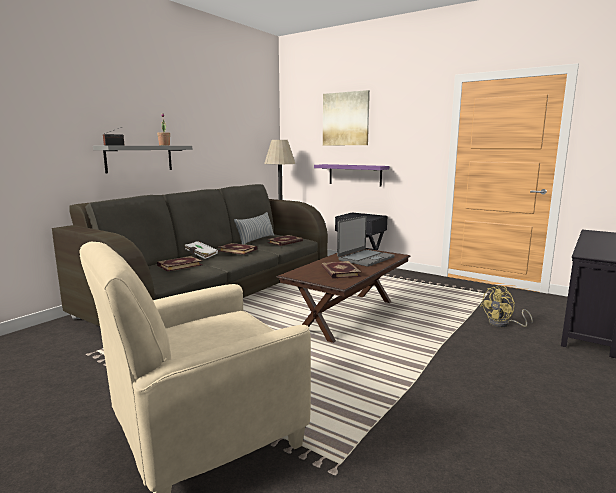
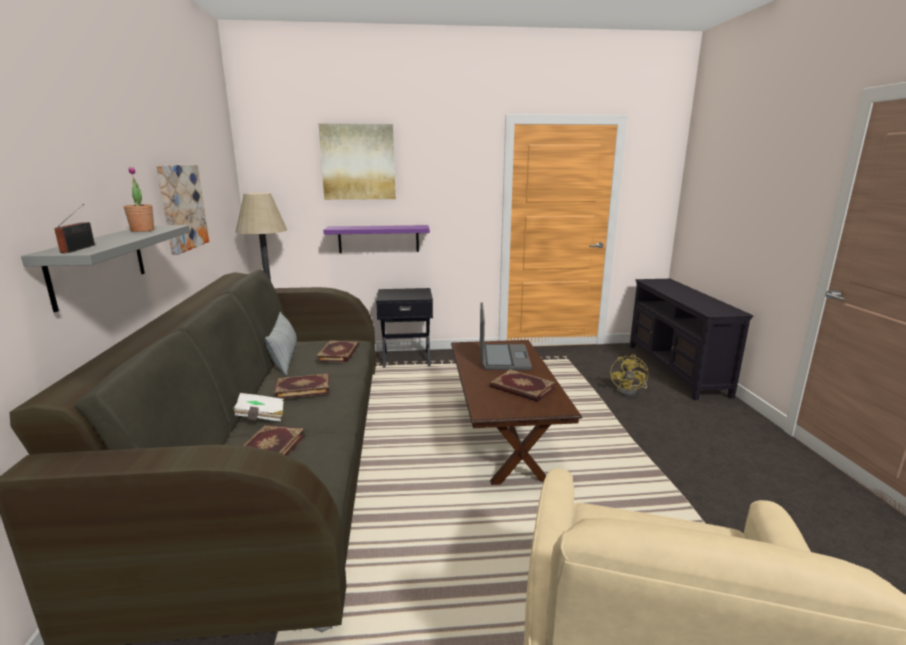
camera: 40 degrees left, 5 degrees up
none -> picture [156,165,209,255]

